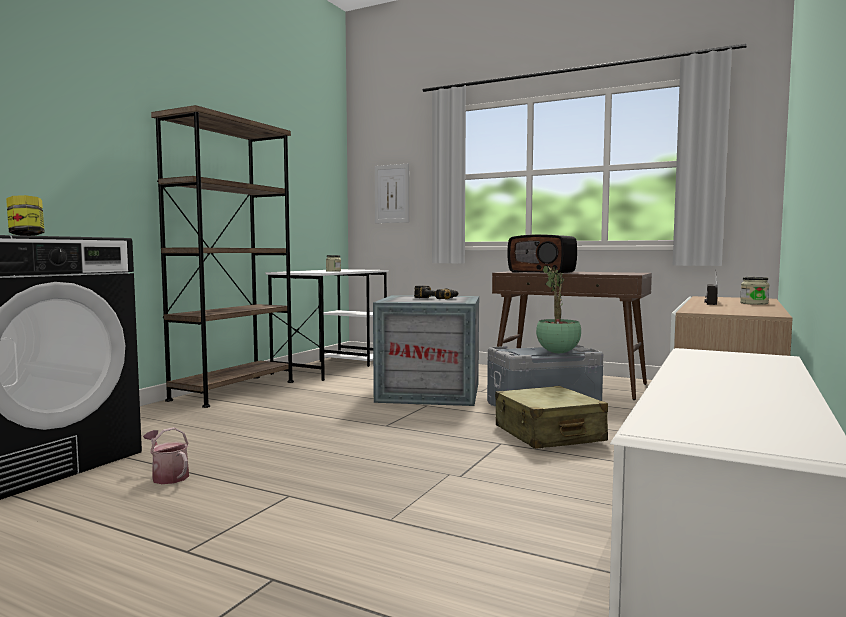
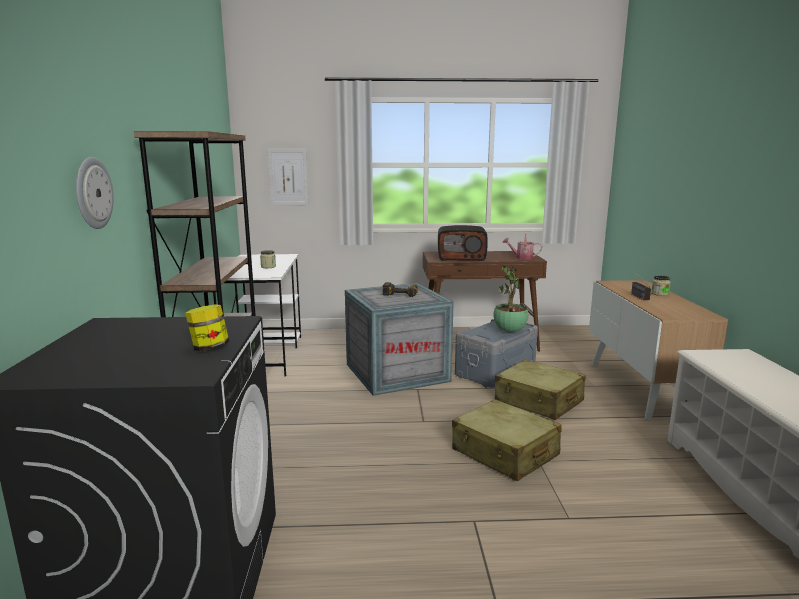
camera: 30 degrees left, 10 degrees up
watering can [143,427,189,484] -> watering can moved to [502,233,542,260]
none -> wall clock [76,157,114,229]
none -> beige suitcase [452,399,562,481]

